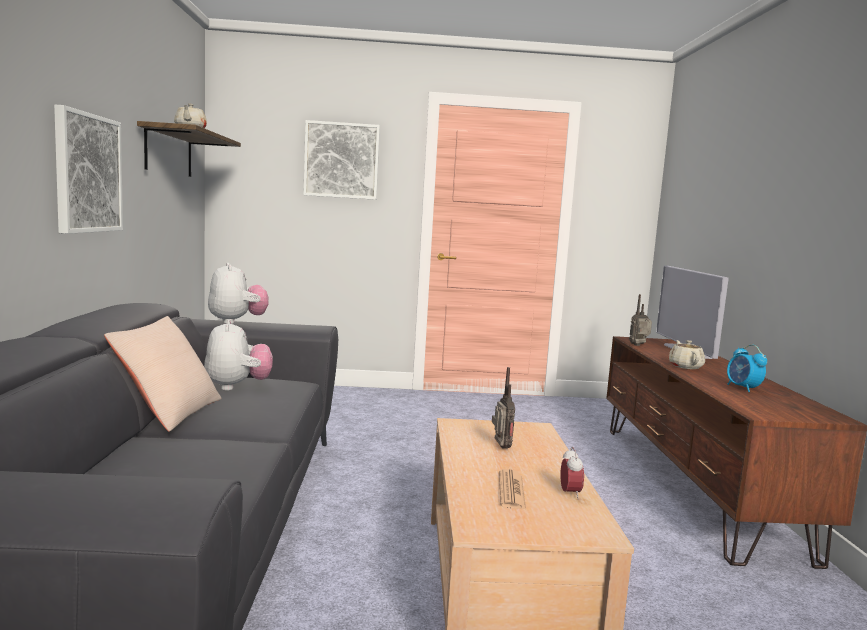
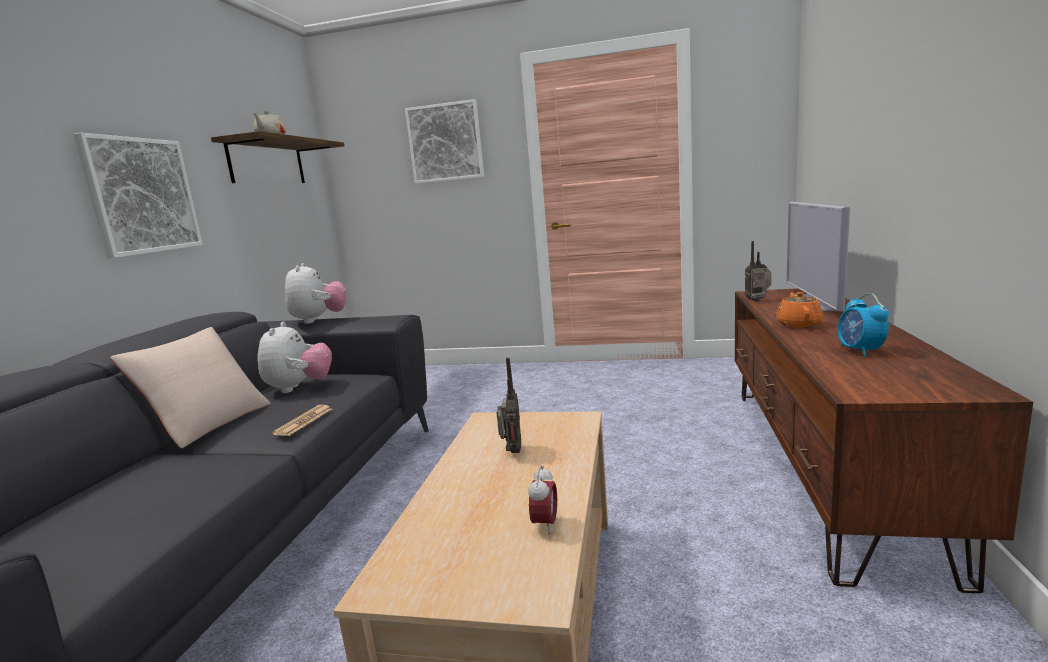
camera: 15 degrees right, 5 degrees up
newspaper [499,469,526,509] -> newspaper moved to [272,405,332,436]
beige teapot [668,340,705,369] -> orange teapot [776,292,823,328]

